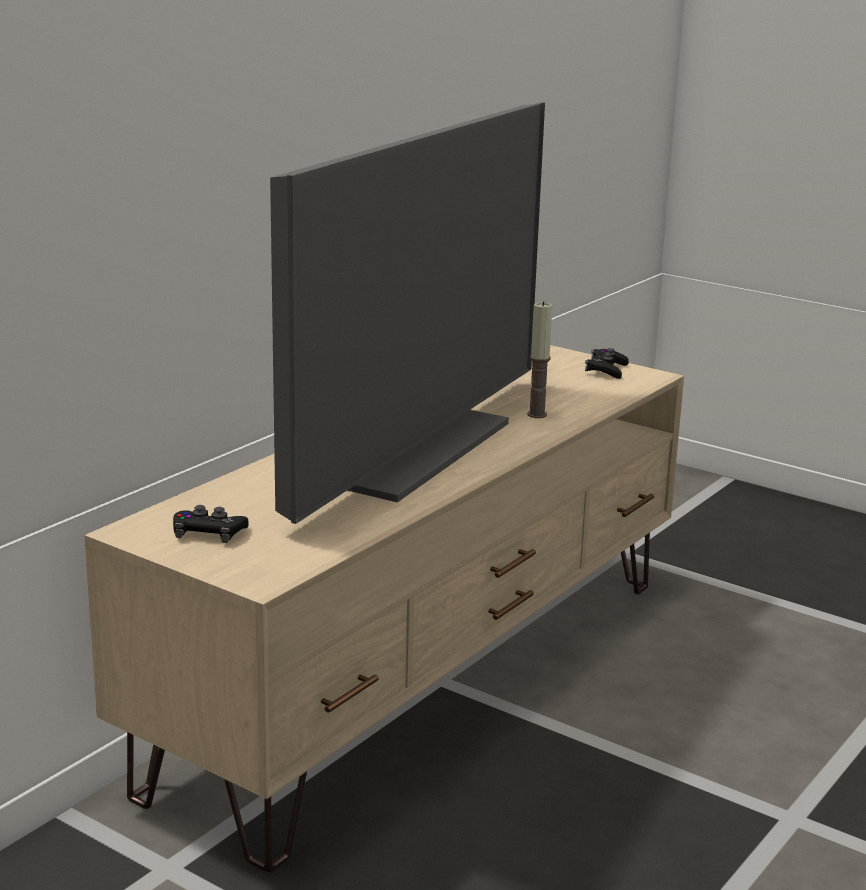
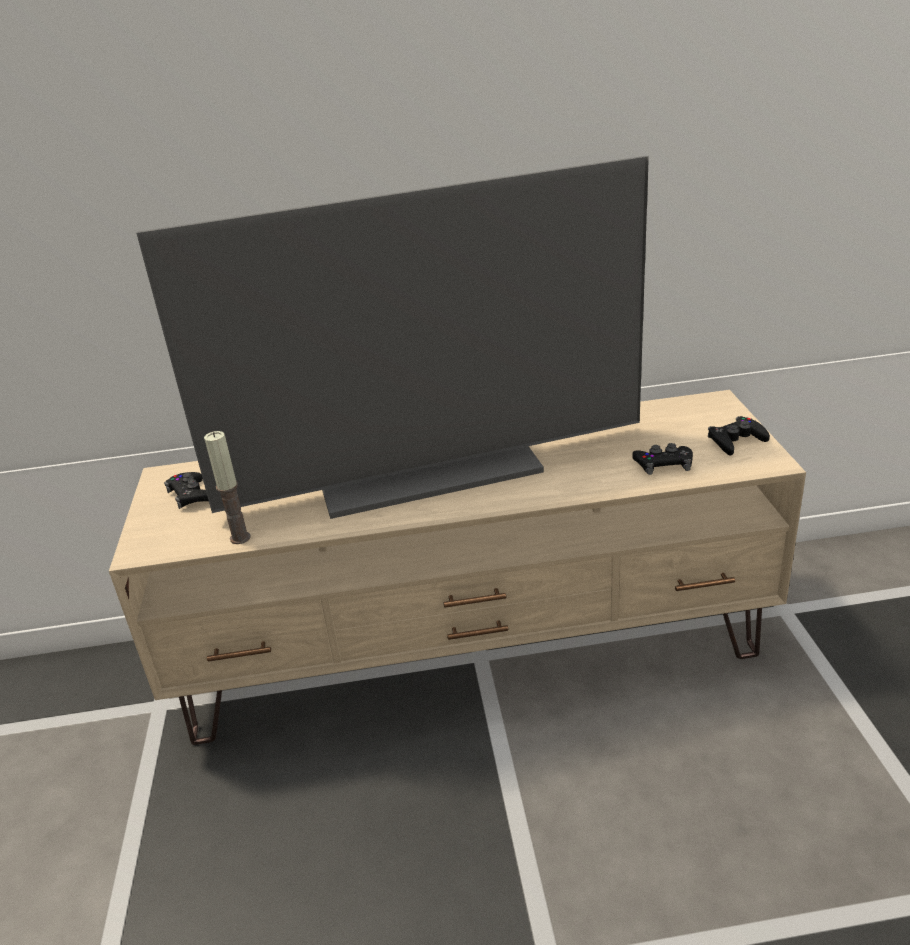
camera: 50 degrees right, 10 degrees up
candle [527,301,552,418] -> candle moved to [204,431,251,544]
none -> black game controller [632,443,693,475]

